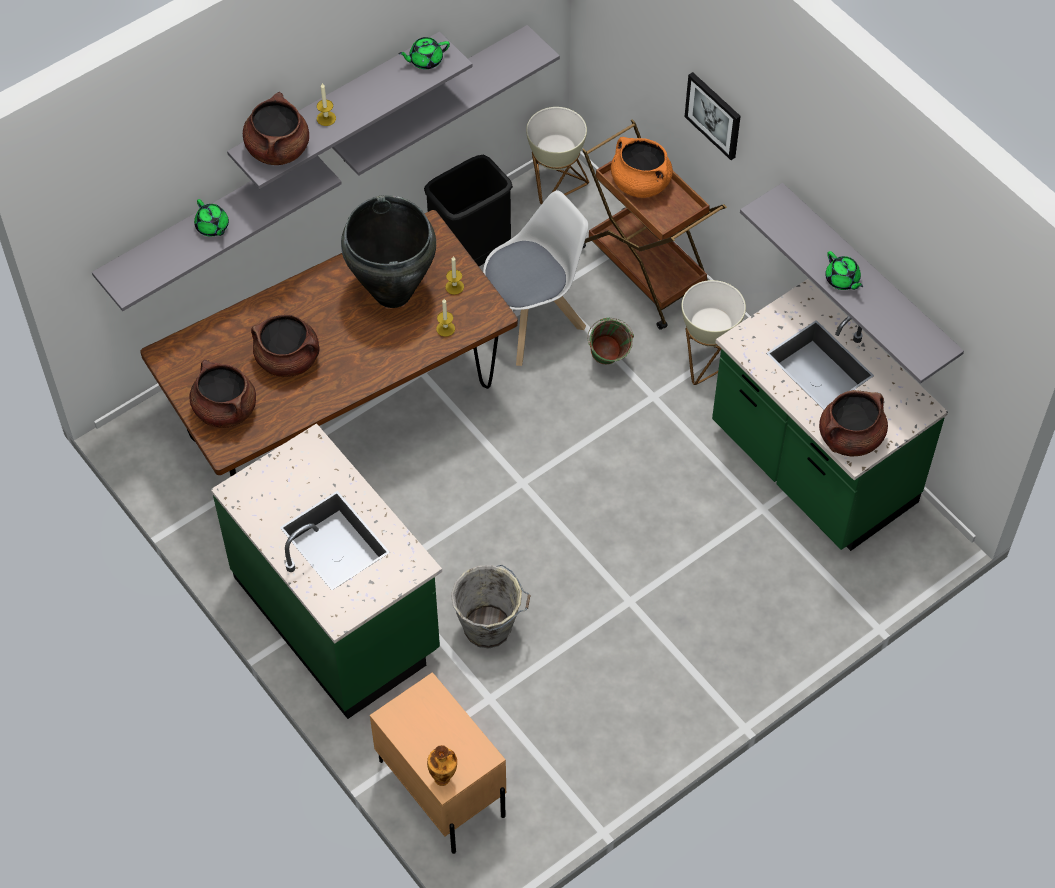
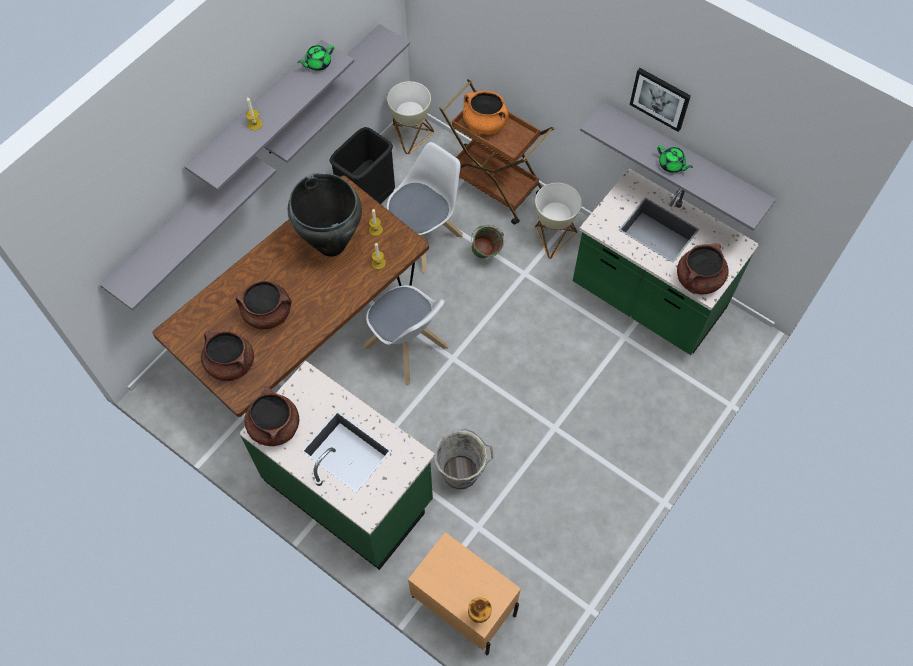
camera: 15 degrees left, 5 degrees up
green teapot [194,199,229,236] -> none
brown cooking pot [243,92,309,165] -> brown cooking pot moved to [244,386,299,446]
picture [685,72,741,160] -> picture moved to [630,68,691,132]
none -> chair [364,285,448,385]

